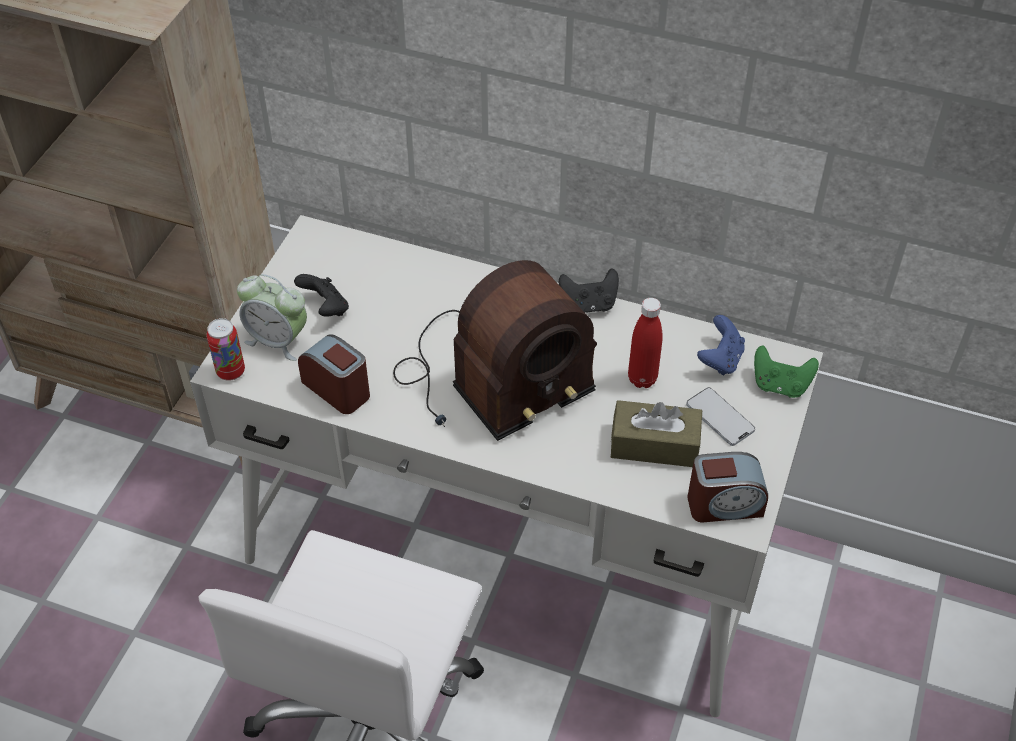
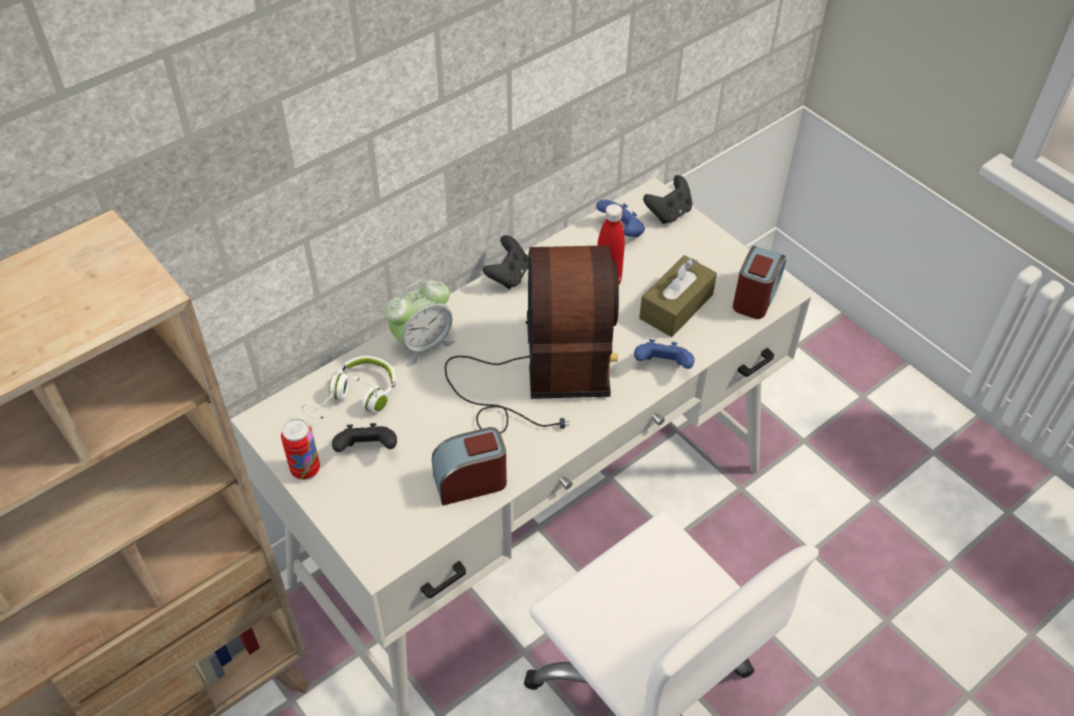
camera: 60 degrees left, 0 degrees up
can [207,318,245,381] -> can moved to [281,419,320,480]
alarm clock [237,274,307,361] -> alarm clock moved to [385,280,455,367]
phone [686,387,755,446] -> none
green game controller [754,345,819,398] -> black game controller [643,175,692,224]
none -> white headphones [302,356,396,419]
none -> blue game controller [634,339,695,369]

